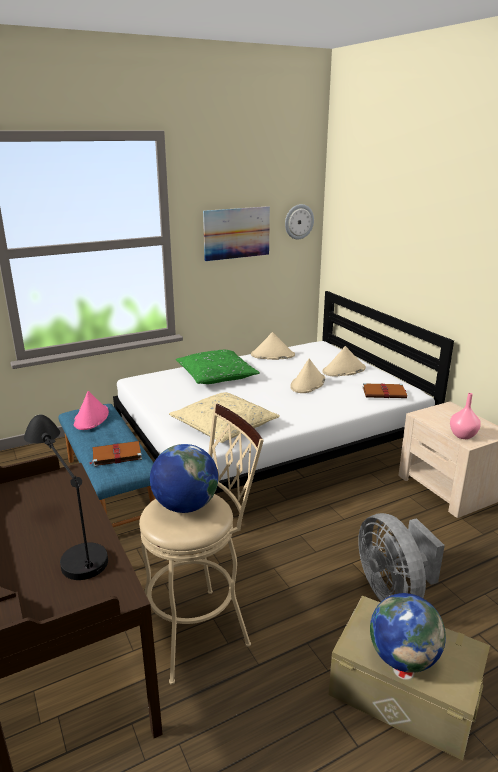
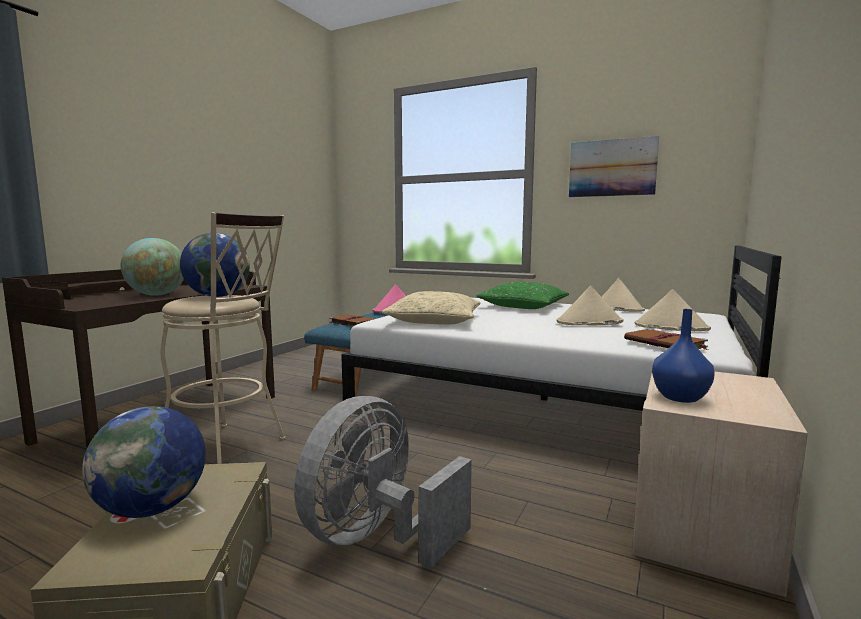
camera: 55 degrees right, 15 degrees down
black table lamp [24,415,108,580] -> globe [121,238,184,296]
wall clock [285,204,314,239] -> none
pink vase [450,393,481,439] -> blue vase [652,309,715,403]

